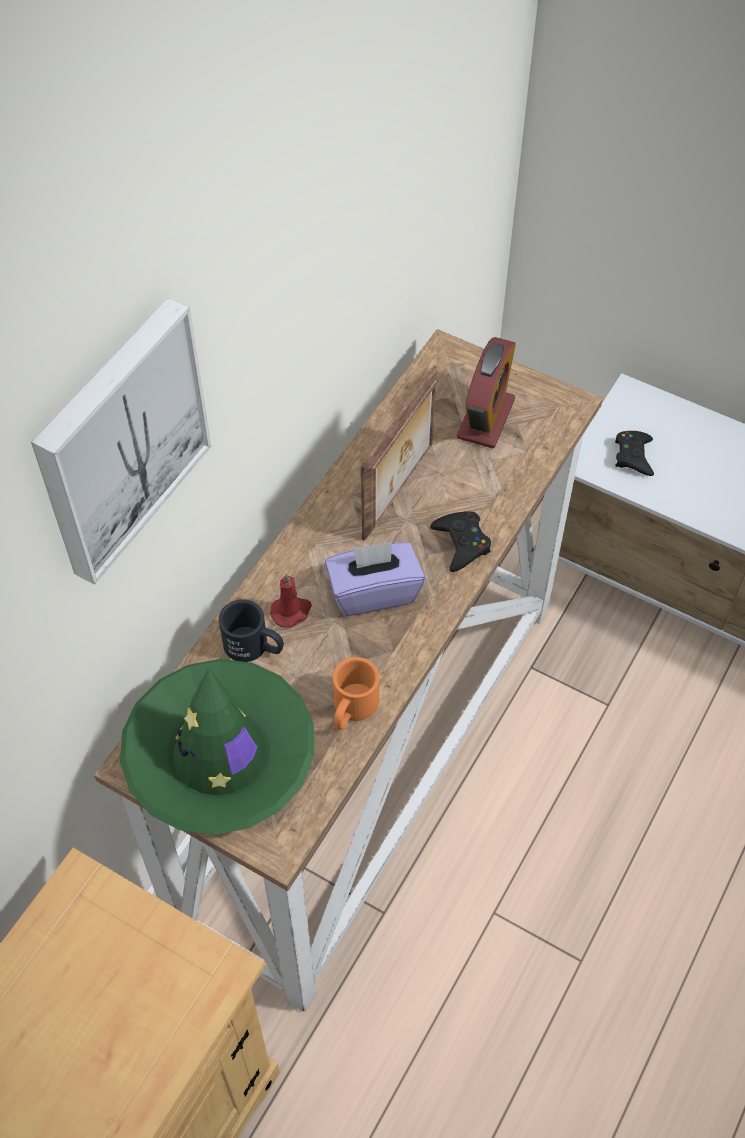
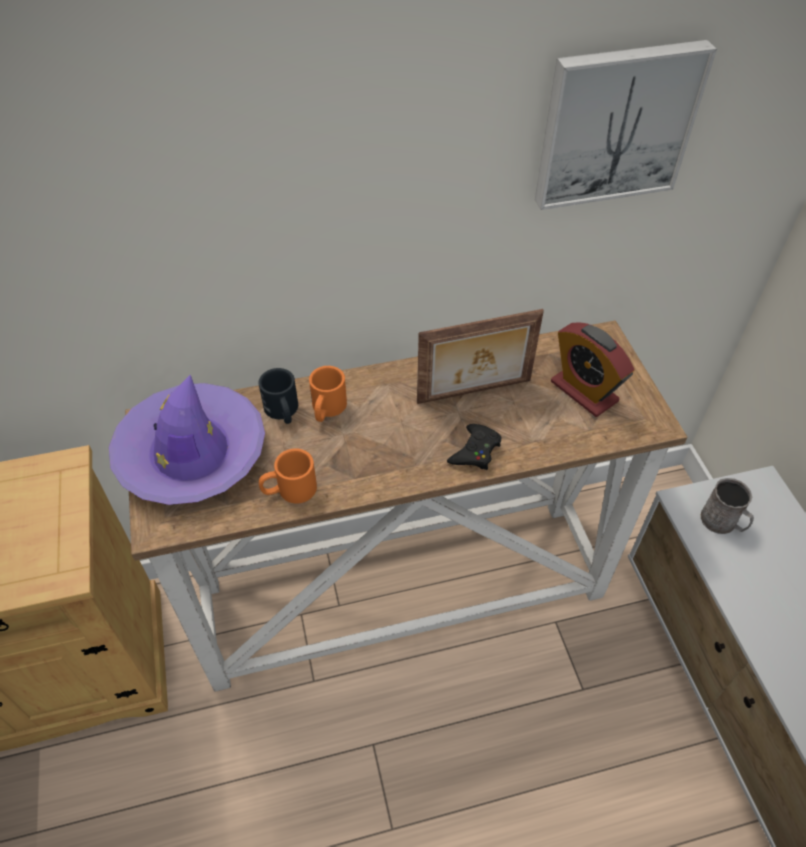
camera: 45 degrees right, 5 degrees down
picture [31,298,211,585] -> picture moved to [535,40,717,210]
green hat [120,659,314,835] -> purple hat [109,375,265,505]
red candle [270,573,312,628] -> orange mug [309,366,347,422]
purple tissue box [325,542,425,616] -> none
alarm clock [457,337,516,448] -> alarm clock turned 75 degrees clockwise [551,322,635,417]
black game controller [615,431,654,476] -> grey mug [701,478,754,534]

